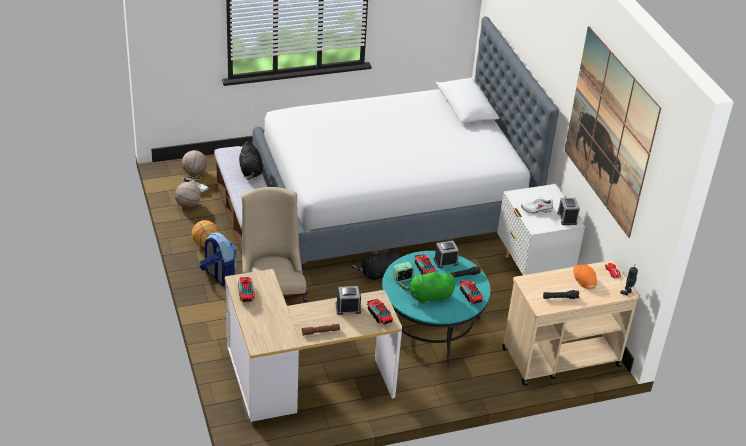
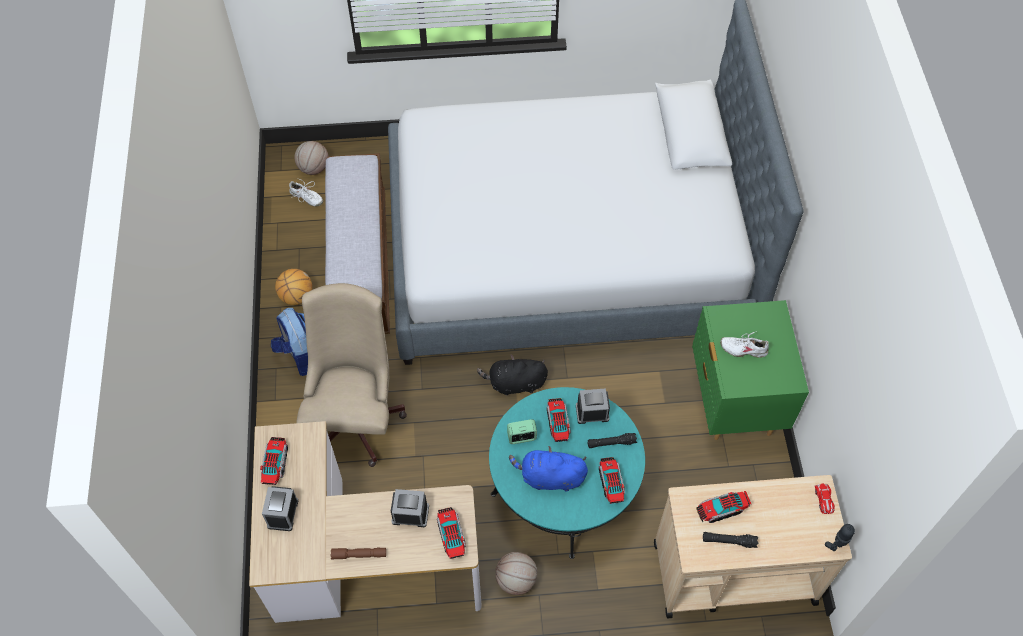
camera: 15 degrees right, 20 degrees up
basketball [175,182,201,207] -> basketball moved to [495,552,537,595]
black plush toy [239,141,263,180] -> none
green plush toy [400,270,456,304] -> blue plush toy [509,446,588,492]
white nightstand [497,184,585,275] -> green nightstand [692,300,809,440]
alarm clock [558,198,580,225] -> alarm clock moved to [262,486,298,531]
picture [564,26,661,238] -> none
orange cap [573,264,597,289] -> none
none -> toy truck [696,491,751,523]

